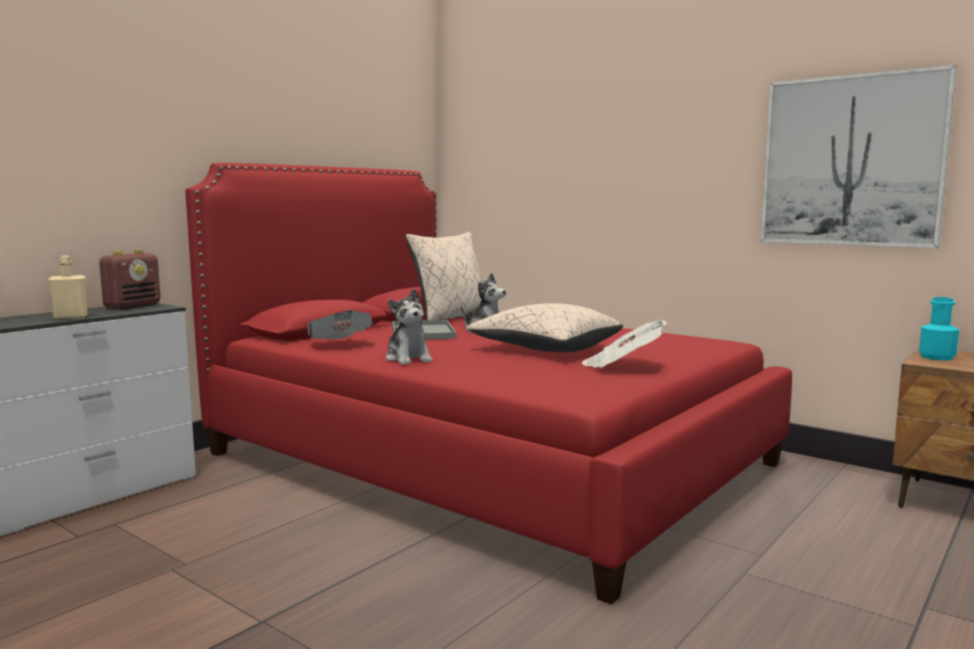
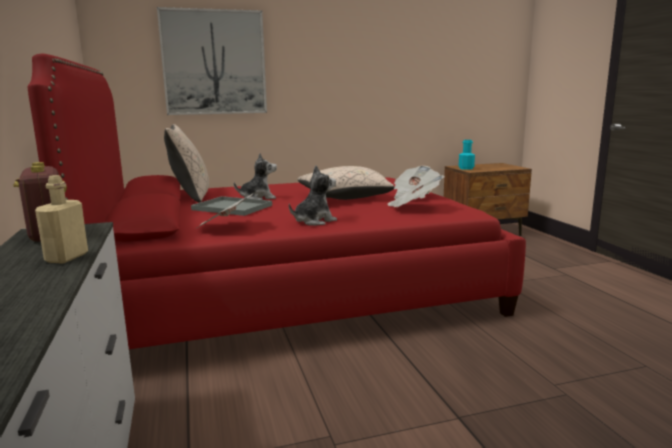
camera: 55 degrees left, 5 degrees up
plush toy [386,289,433,365] -> plush toy turned 45 degrees counterclockwise [289,165,337,226]
picture [761,65,957,248] -> picture moved to [157,7,267,115]
none -> newspaper [387,175,445,207]

